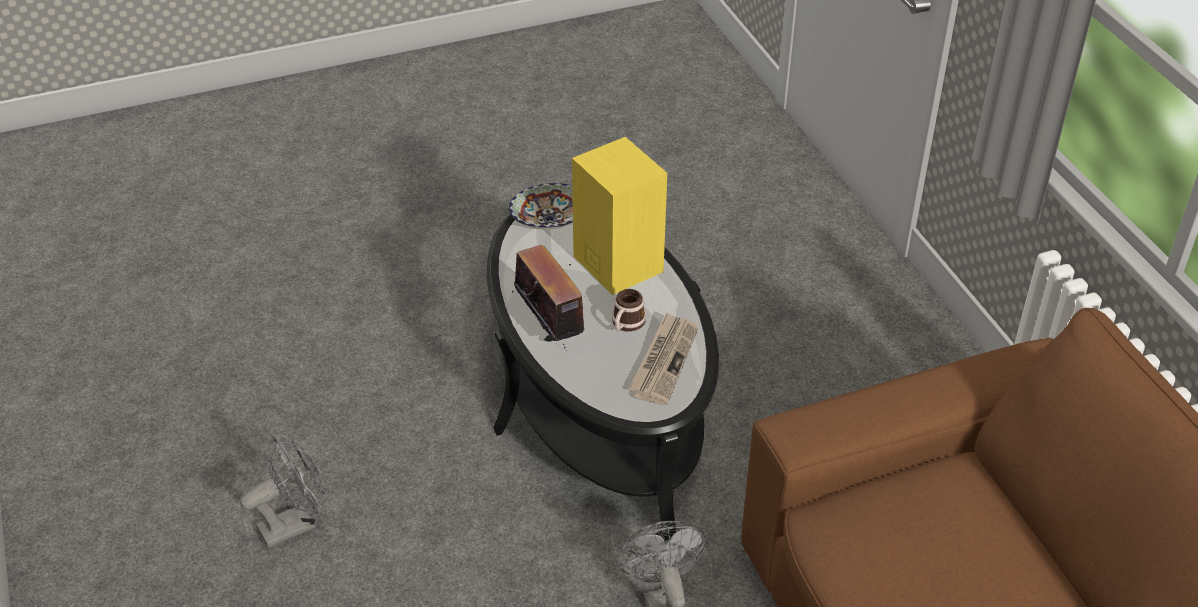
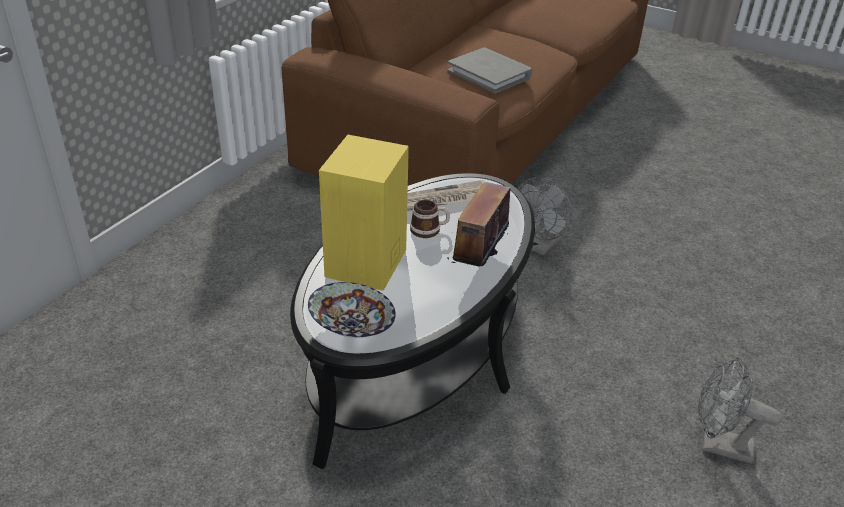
camera: 130 degrees left, 5 degrees down
none -> grey book [447,47,532,94]

